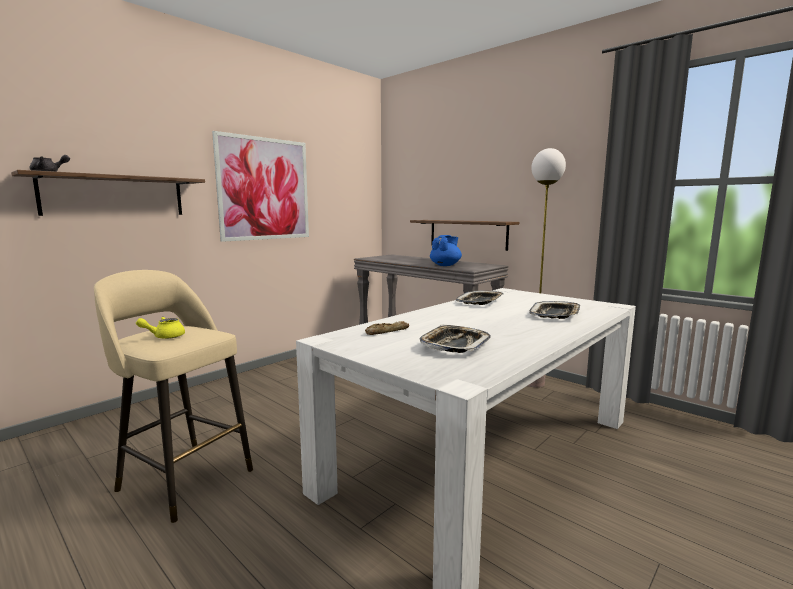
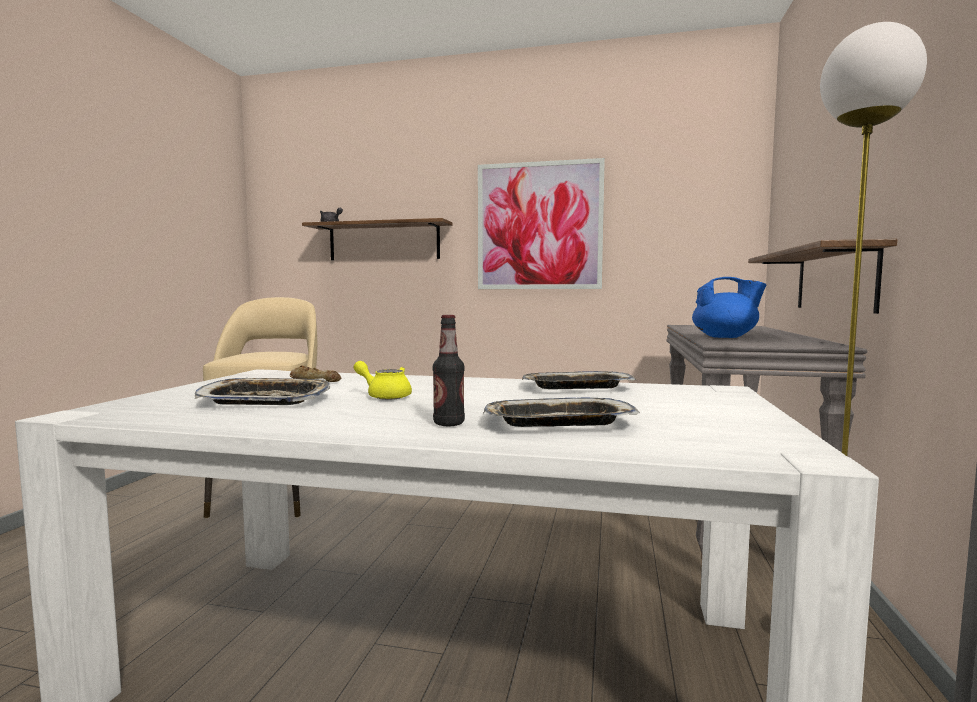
camera: 60 degrees right, 5 degrees down
yellow teapot [136,317,185,339] -> yellow teapot moved to [354,361,412,400]
none -> bottle [433,315,465,426]

